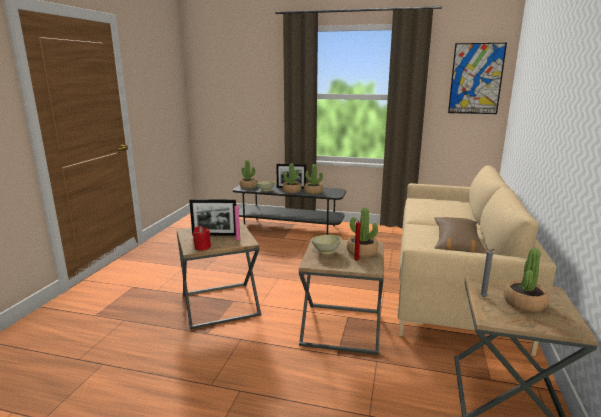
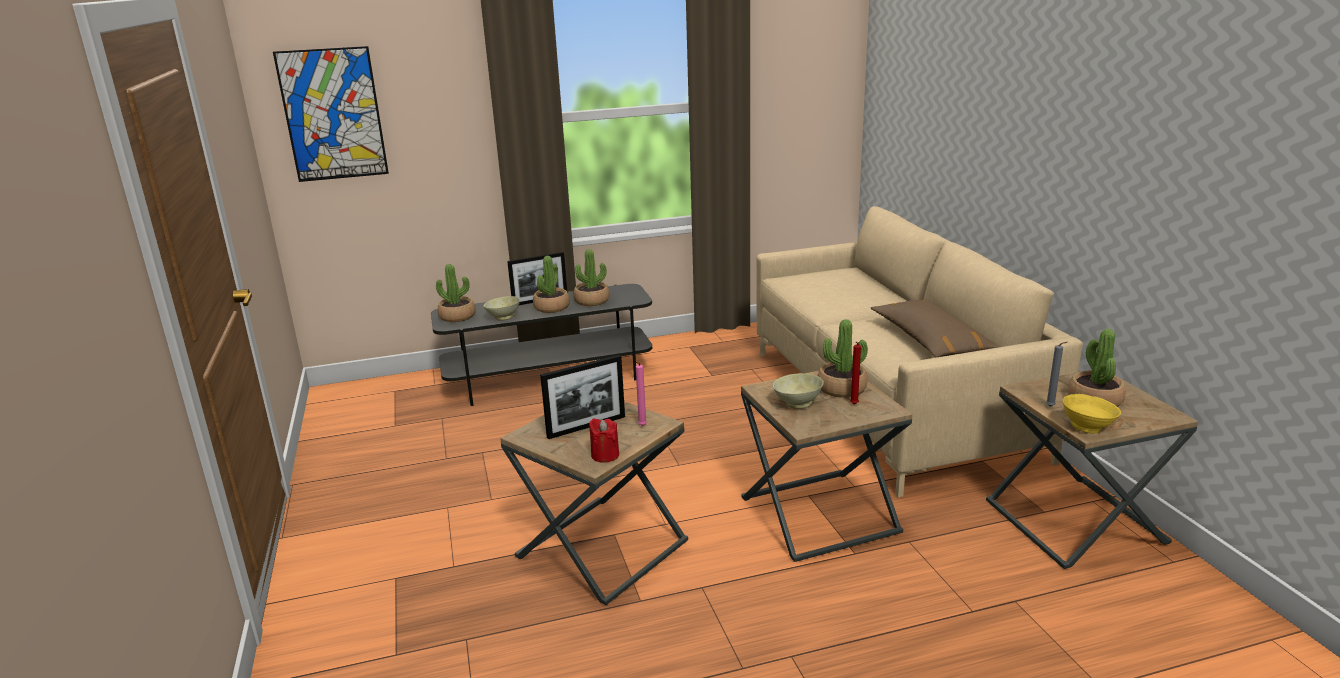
camera: 30 degrees left, 5 degrees up
picture [448,43,507,114] -> picture moved to [273,46,389,182]
none -> yellow bowl [1063,394,1121,433]

